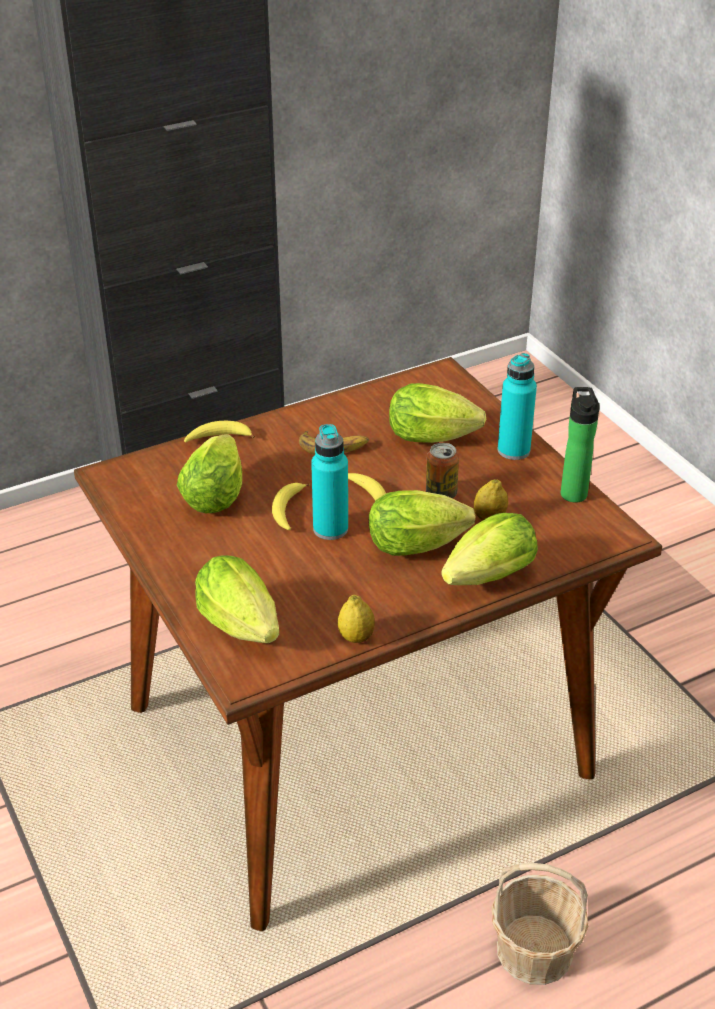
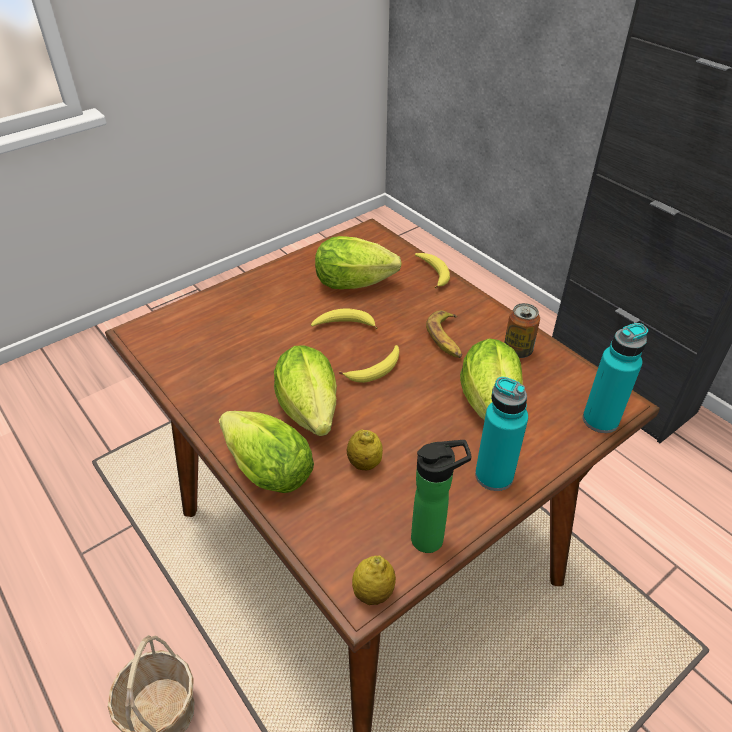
camera: 80 degrees right, 5 degrees up
lettuce [195,555,279,643] -> none
turquoise bottle [311,424,348,540] -> turquoise bottle moved to [583,323,648,433]
lemon [338,595,375,643] -> lemon moved to [352,556,396,605]
can [426,443,459,499] -> can moved to [504,303,540,358]

